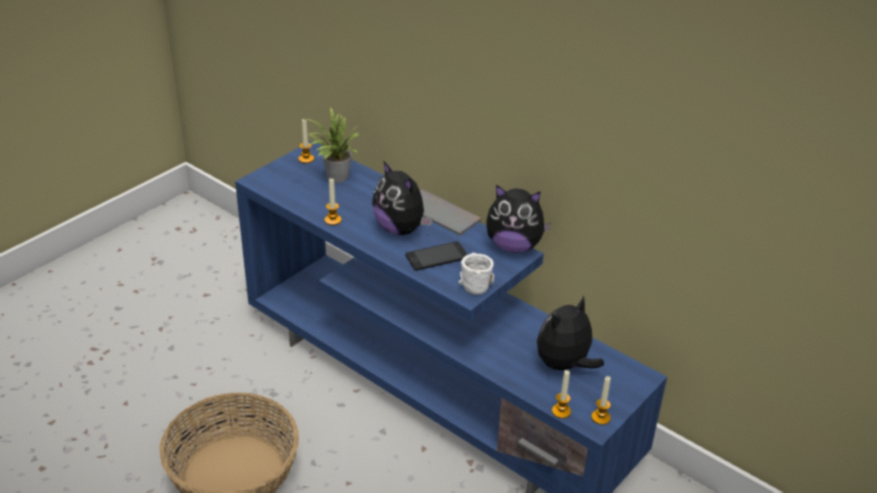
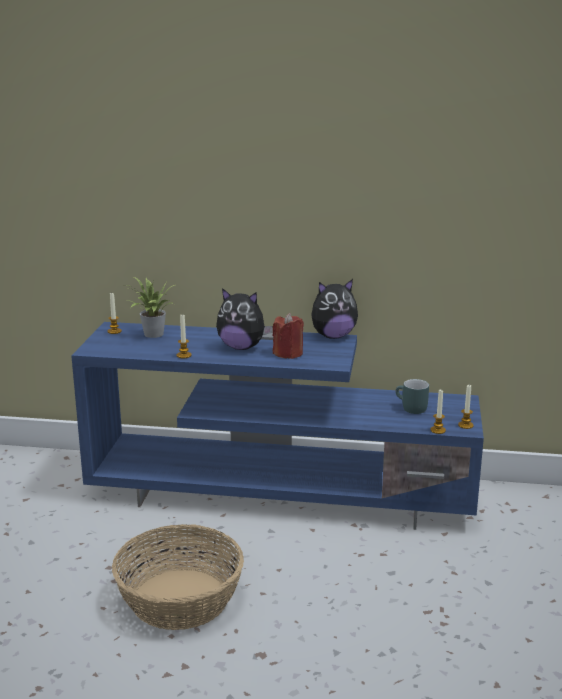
camera: 30 degrees left, 15 degrees down
phone [405,241,468,271] -> red candle [272,313,304,359]
white mug [459,253,494,295] -> none
plush toy [537,296,604,371] -> turquoise mug [396,379,429,414]

